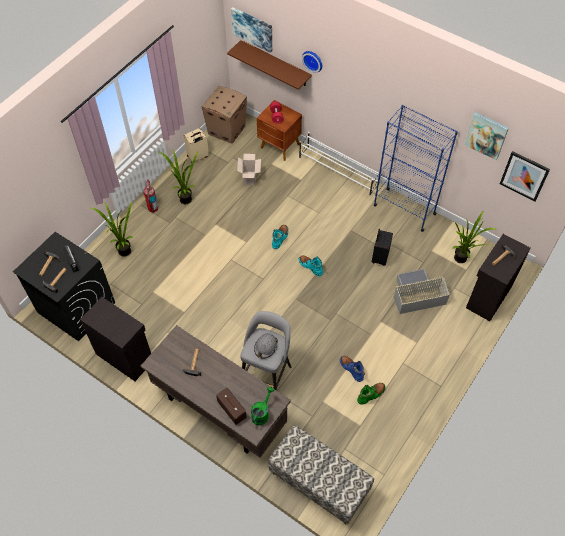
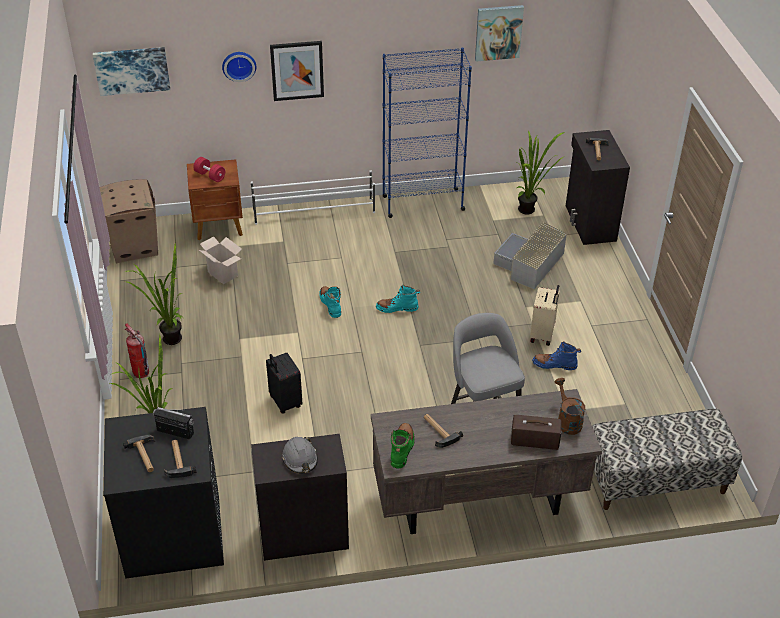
camera: 45 degrees left, 15 degrees down
beige suitcase [184,128,209,163] -> beige suitcase moved to [530,285,560,346]
brown shelf [227,40,312,90] -> none
green watering can [251,387,274,425] -> brown watering can [555,378,585,435]
grey hard hat [254,333,278,359] -> grey hard hat moved to [282,437,318,474]
green boot [357,383,385,405] -> green boot moved to [391,423,415,469]
black suitcase [372,229,393,266] -> black suitcase moved to [266,353,302,414]
picture [500,151,550,201] -> picture moved to [270,41,324,101]

